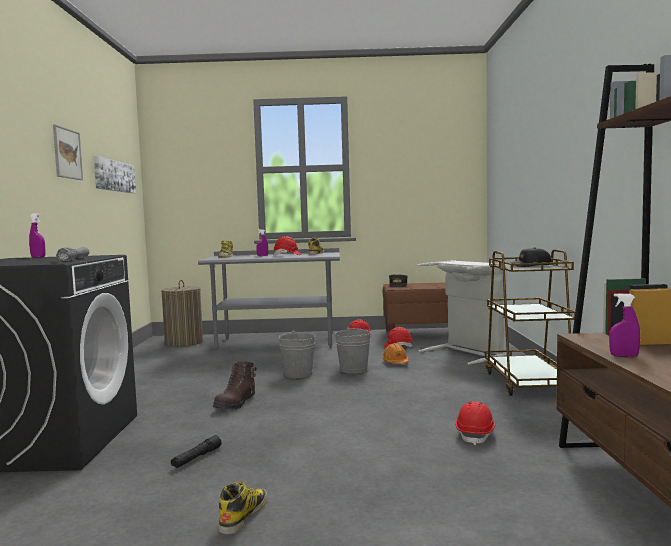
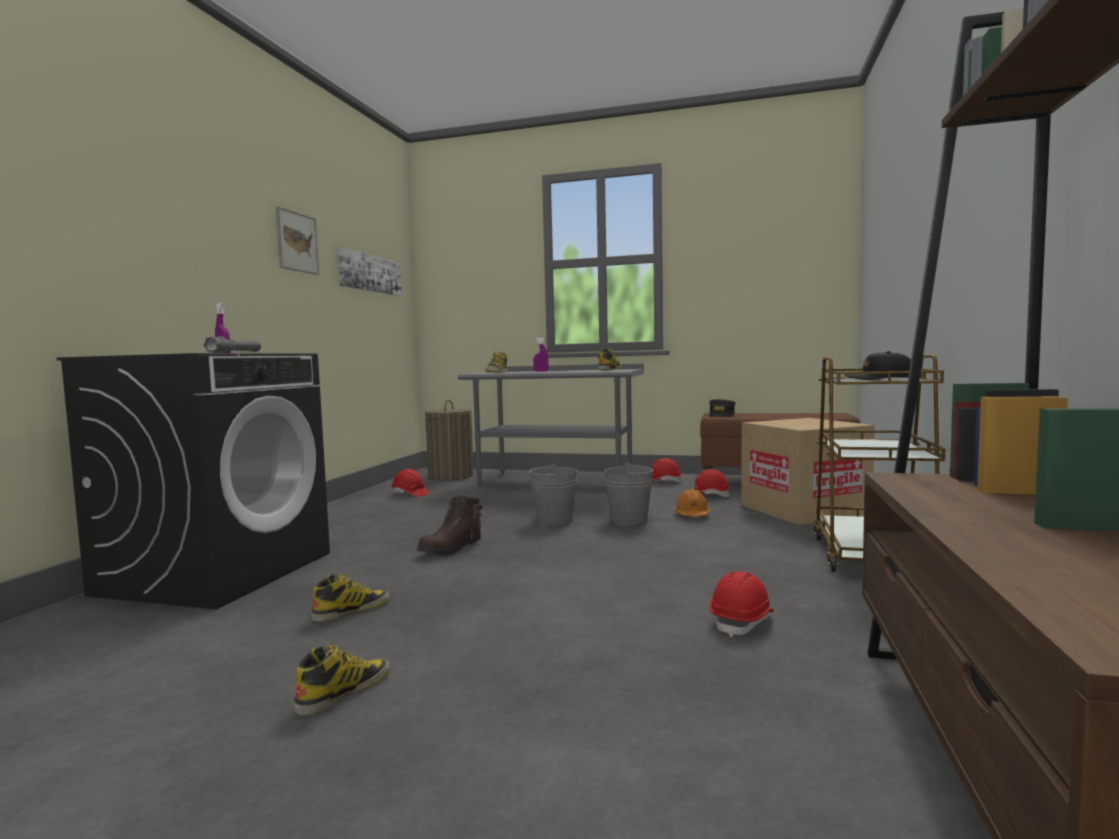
camera: 15 degrees right, 0 degrees up
black flashlight [171,435,221,468] -> boot [312,574,390,622]
red hard hat [273,236,302,256] -> red hard hat moved to [392,469,429,497]
grey laundry basket [417,260,507,365] -> cardboard box [741,418,875,525]
purple spray bottle [609,293,640,357] -> none

